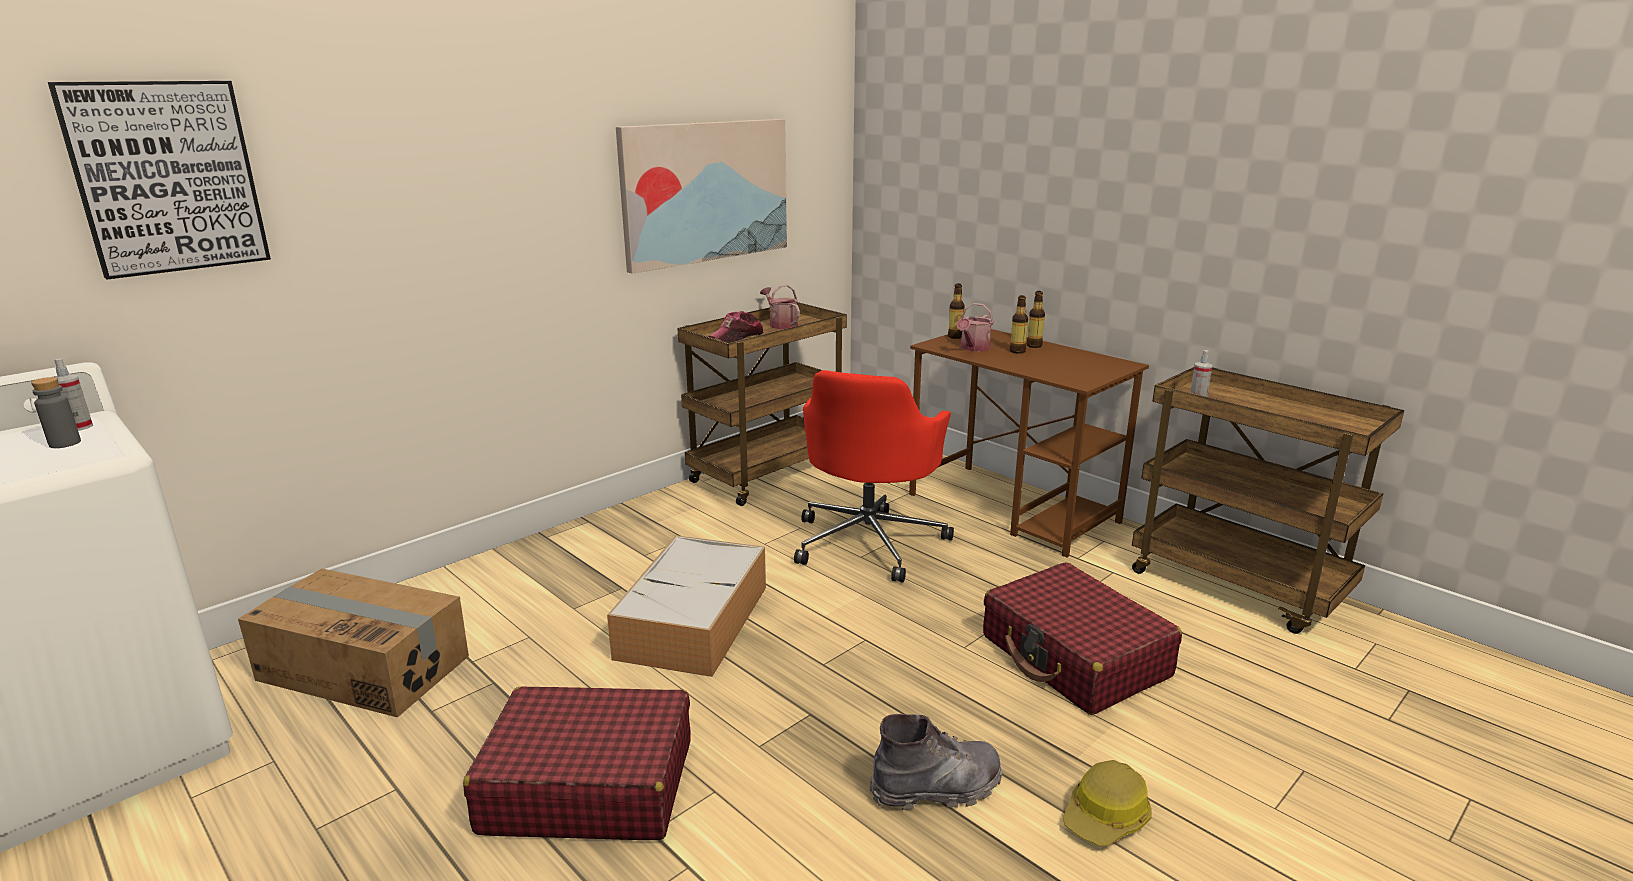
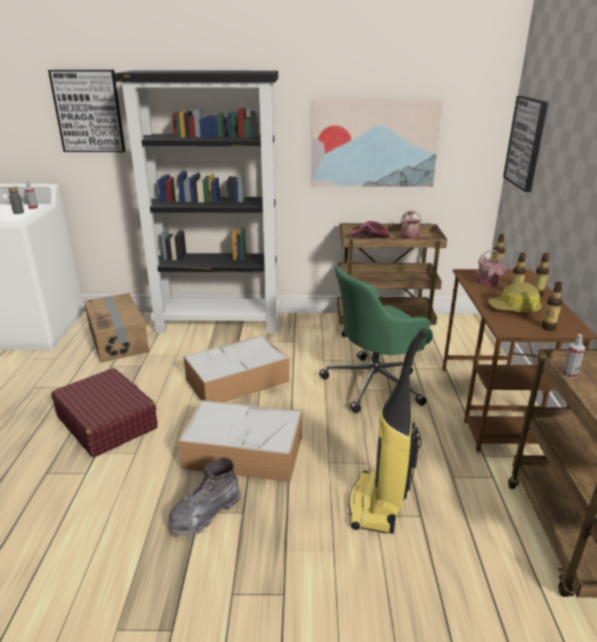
camera: 45 degrees right, 5 degrees up
red office chair [794,370,954,582] -> green office chair [319,266,433,413]
grey boot [869,714,1003,810] -> grey boot turned 105 degrees clockwise [168,457,241,538]
watering can [957,303,994,352] -> watering can turned 75 degrees counterclockwise [476,250,505,286]
red suitcase [983,562,1182,715] -> vacuum cleaner [348,328,428,534]
hard hat [1063,760,1152,846] -> hard hat moved to [488,282,542,312]
none -> black bookcase [114,71,280,333]
none -> storage box [178,400,302,482]
none -> picture [503,96,548,192]
none -> bottle [542,282,563,331]

